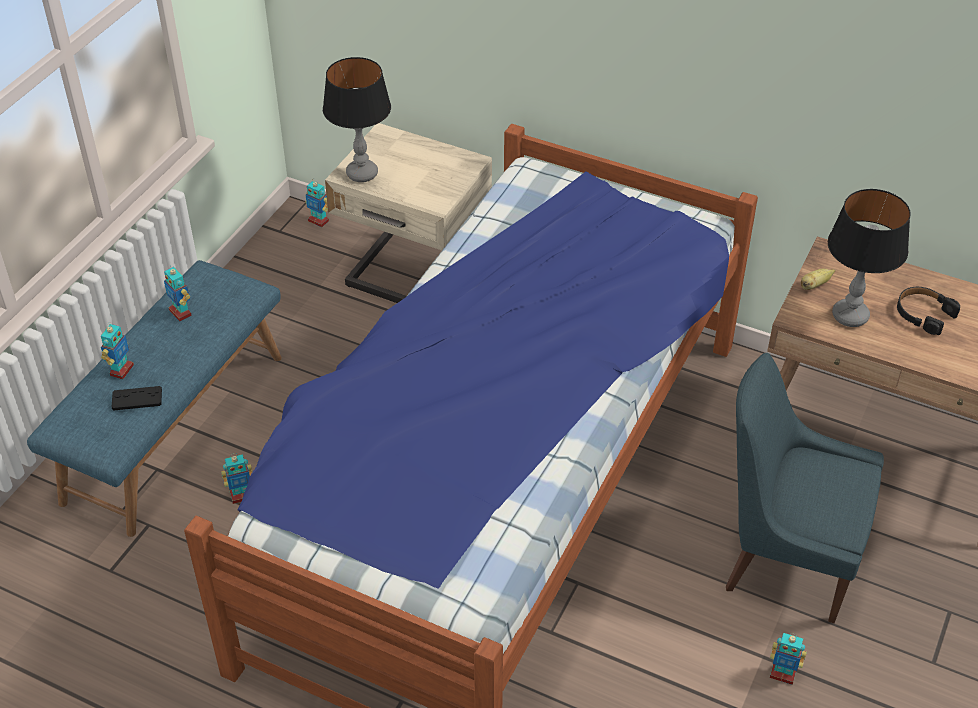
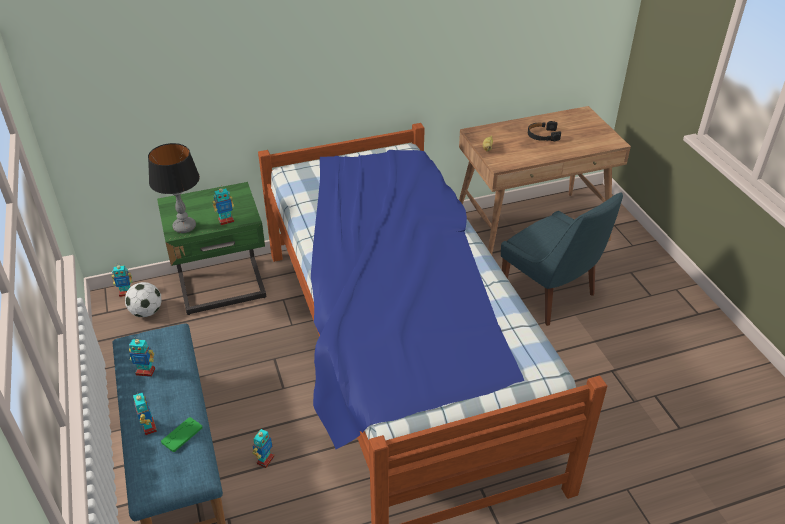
camera: 45 degrees left, 5 degrees down
black game controller [112,386,162,411] -> green game controller [161,417,202,452]
beige nightstand [325,123,492,303] -> green nightstand [157,182,266,315]
blue chair [726,353,884,623] -> blue chair turned 105 degrees counterclockwise [501,192,623,326]
toy robot [770,633,807,685] -> toy robot moved to [212,186,234,225]
table lamp [828,189,911,327] -> none
none -> football [125,282,162,317]

